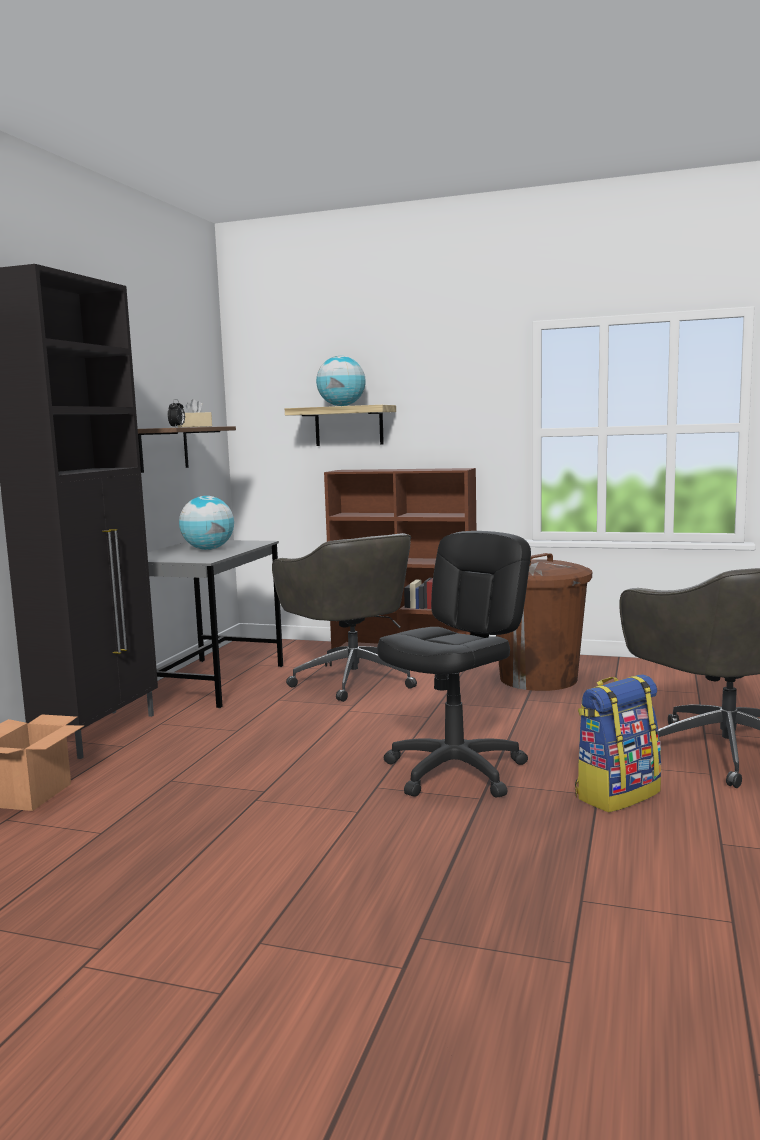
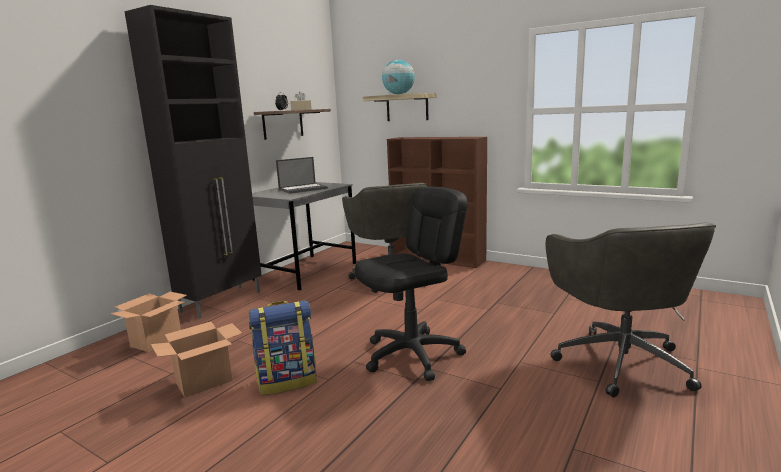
camera: 15 degrees right, 5 degrees up
globe [179,496,234,550] -> laptop [276,157,328,194]
brown trash can [496,553,592,691] -> none
backpack [575,675,662,812] -> backpack moved to [249,300,317,395]
none -> cardboard box [151,322,243,398]

